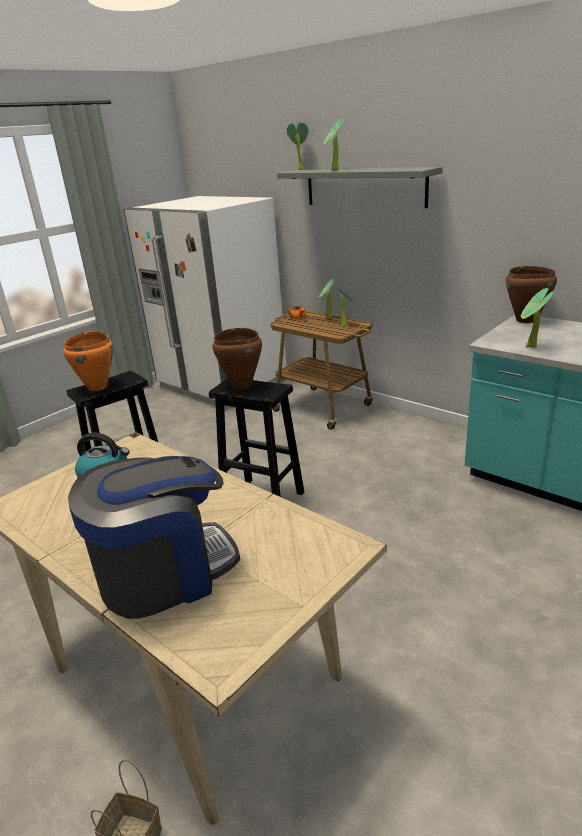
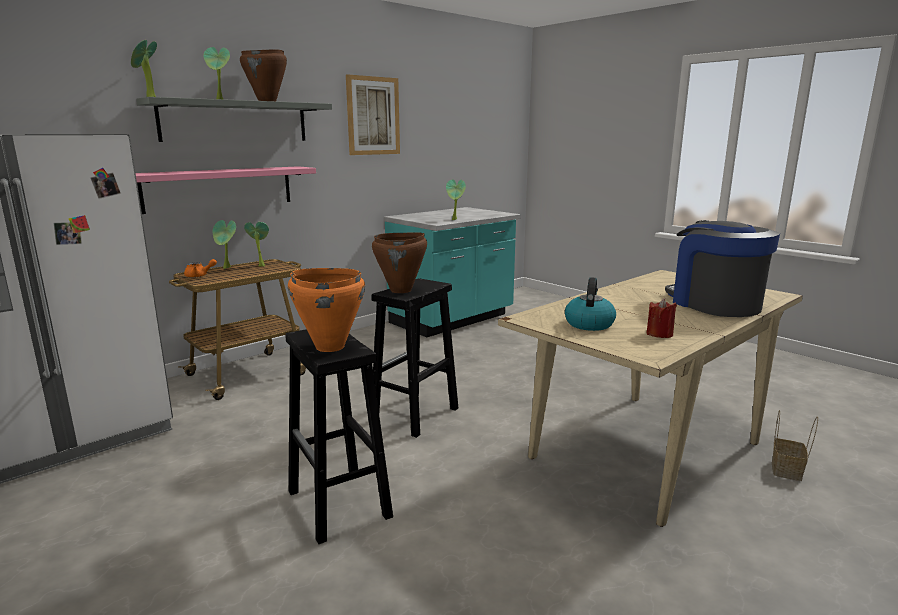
camera: 85 degrees left, 10 degrees down
brown cooking pot [506,266,557,323] -> brown cooking pot moved to [240,49,287,101]
none -> pink shelf [135,166,316,214]
none -> picture [346,74,400,155]
none -> red candle [647,298,677,338]

